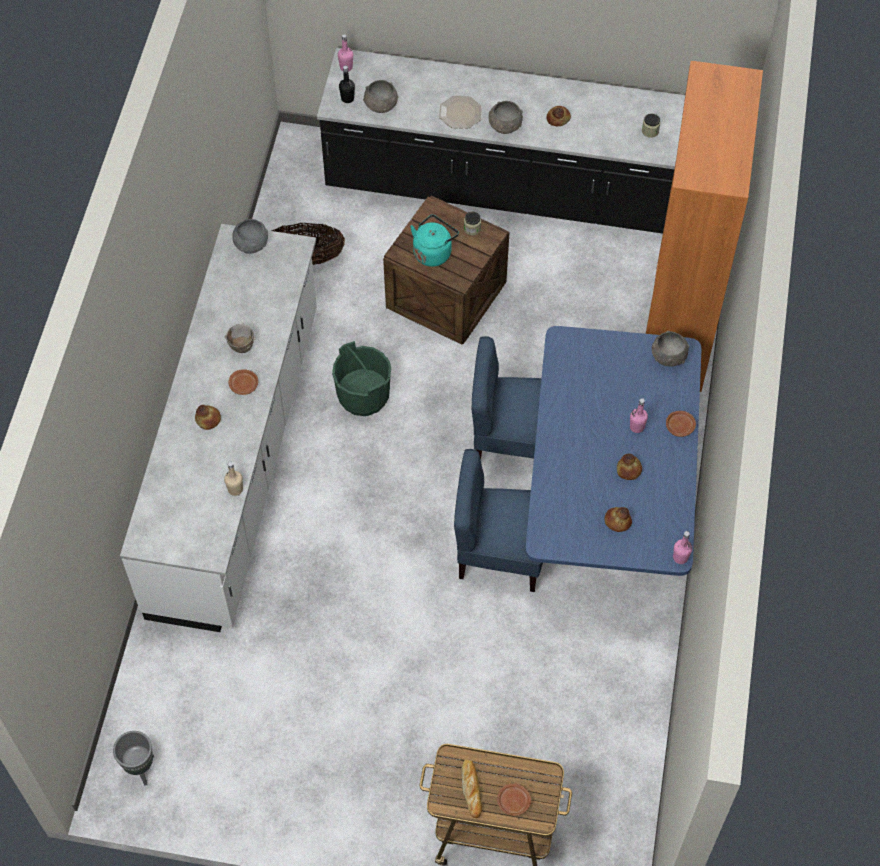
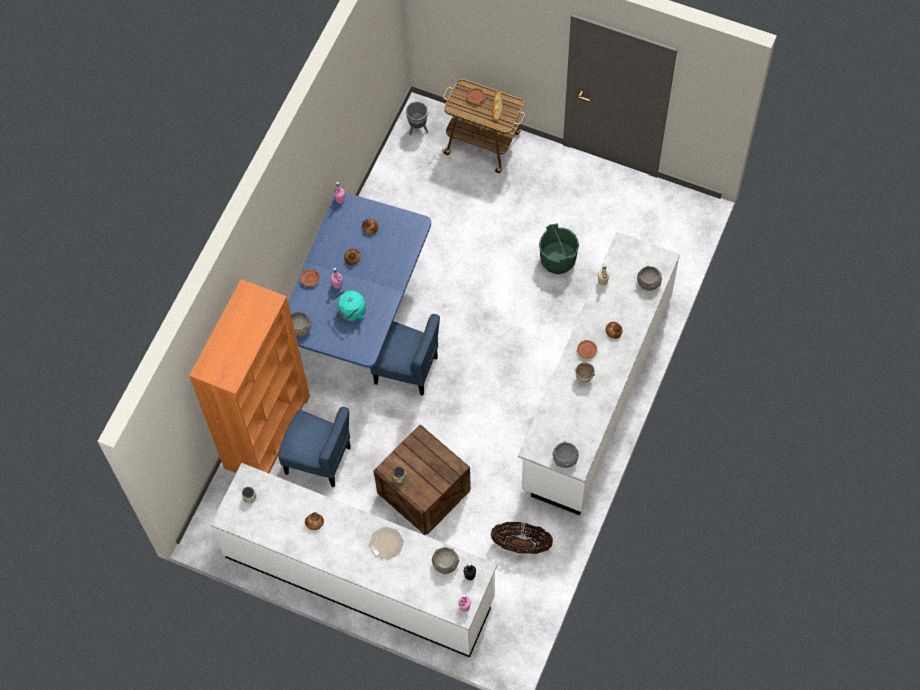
camera: 165 degrees left, 5 degrees up
grey planter [113,731,154,786] -> grey planter moved to [406,102,428,135]
black counter [317,48,685,234] -> white counter [210,463,497,658]
green bucket [332,341,391,416] -> green bucket moved to [539,223,579,274]
turquoise kettle [410,215,459,267] -> turquoise kettle moved to [332,290,366,321]
blue chair [454,449,543,592] -> blue chair moved to [278,407,351,487]
grey bowl [488,101,523,134] -> grey bowl moved to [637,266,662,291]

